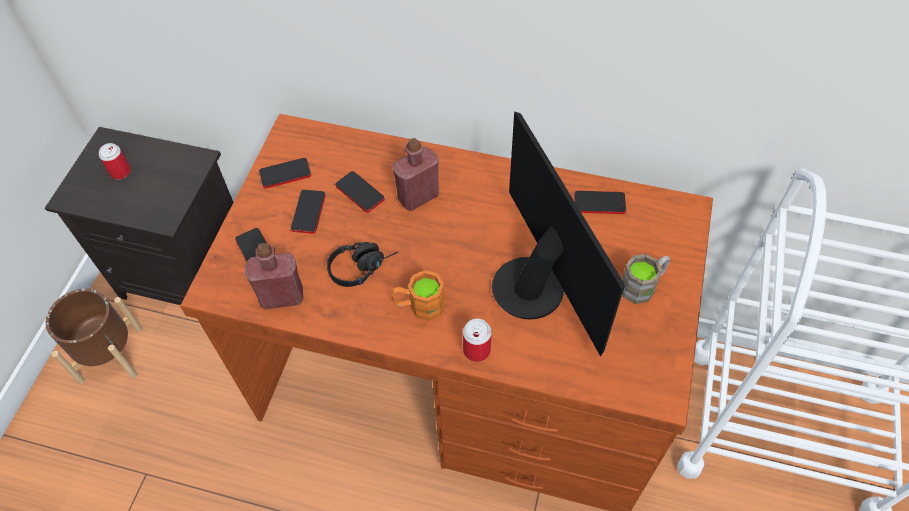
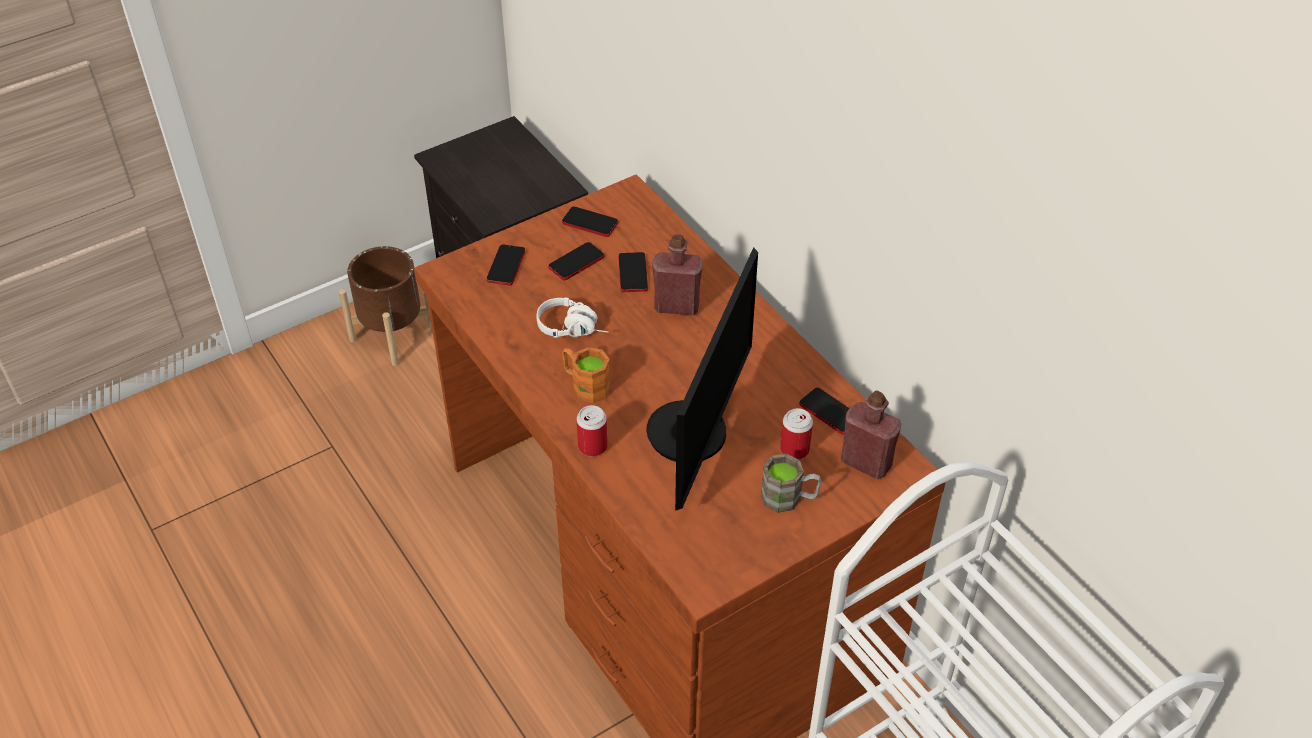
camera: 40 degrees right, 10 degrees down
can [99,143,131,180] -> can moved to [780,408,813,459]
red bottle [245,243,303,310] -> red bottle moved to [841,391,901,479]
black headphones [327,242,398,287] -> white headphones [537,297,609,338]

